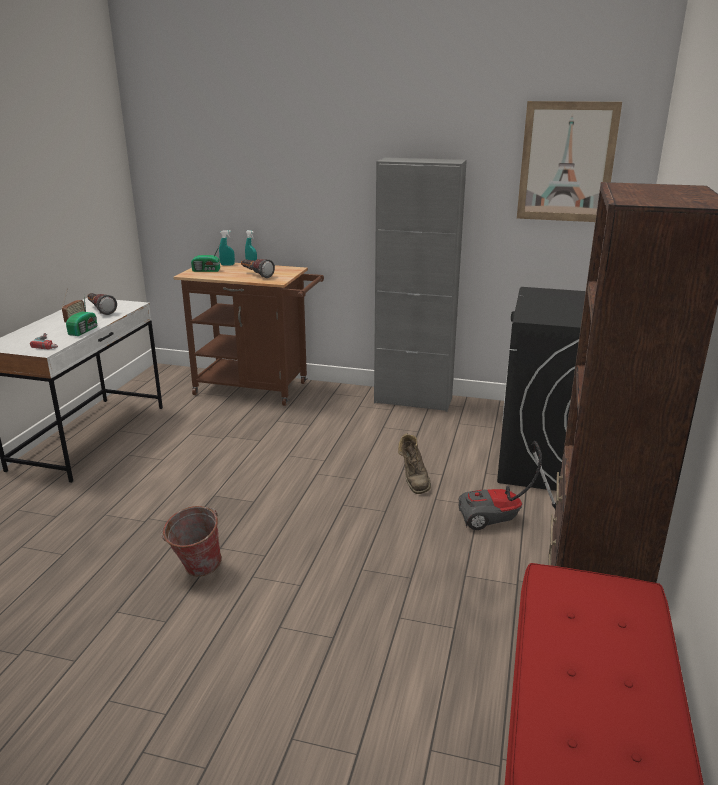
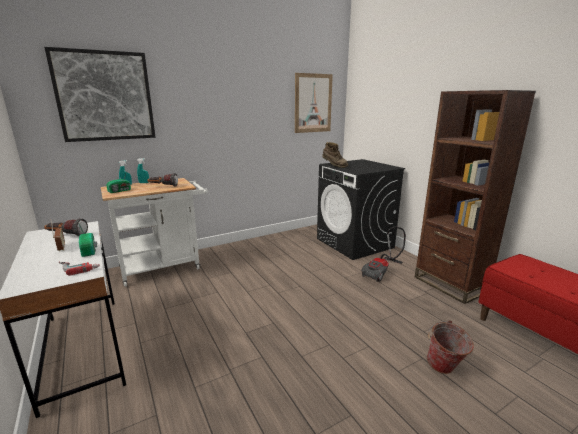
camera: 45 degrees left, 5 degrees down
bucket [161,506,222,577] -> bucket moved to [427,320,474,374]
brown cart [173,263,324,406] -> white cart [101,178,208,287]
grey cabinet [374,157,467,412] -> none
brown boot [398,433,431,494] -> brown boot moved to [323,142,348,168]
none -> picture [44,47,156,142]

